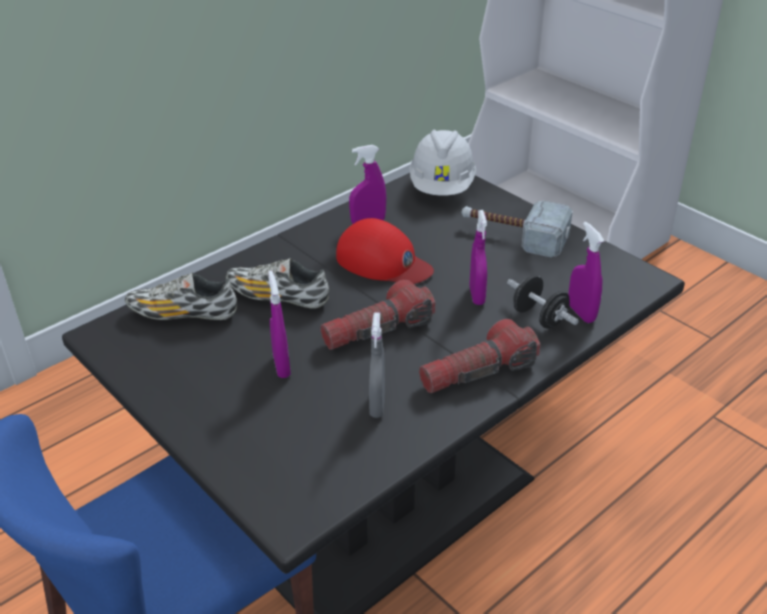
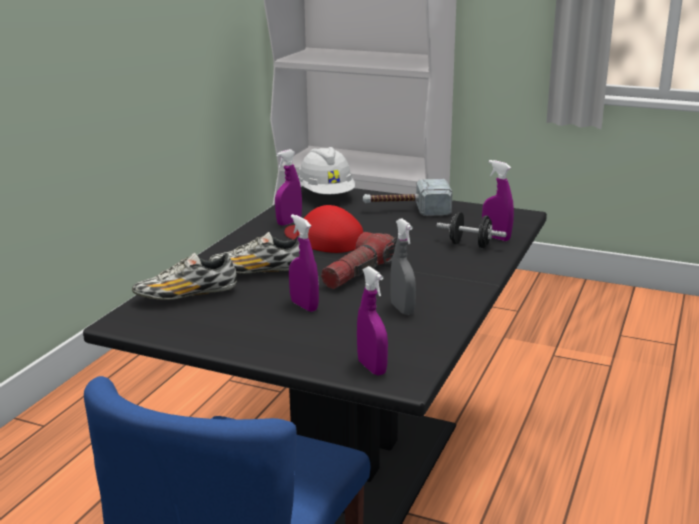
camera: 25 degrees left, 15 degrees down
red cap [336,218,434,284] -> red cap turned 150 degrees counterclockwise [285,205,363,253]
flashlight [419,319,540,393] -> none
purple spray bottle [469,210,487,305] -> purple spray bottle moved to [357,266,388,375]

